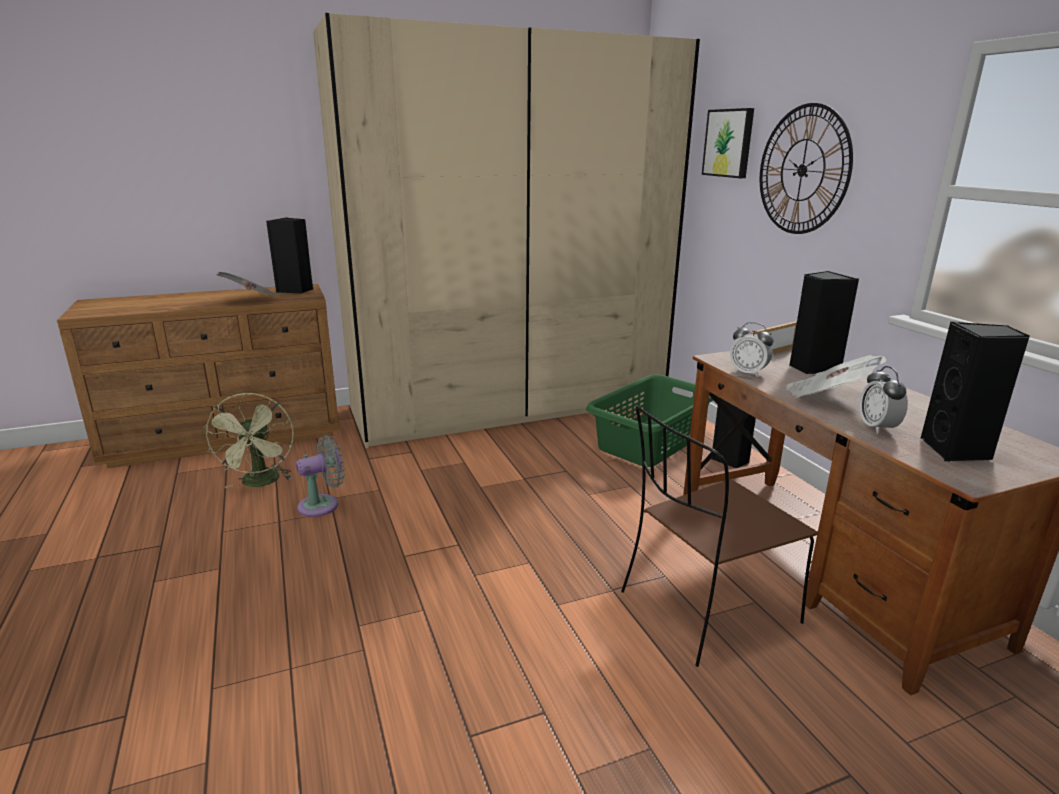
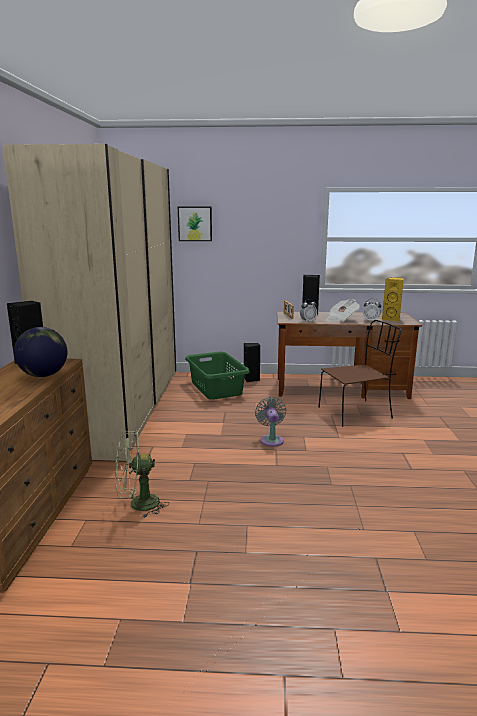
camera: 65 degrees left, 5 degrees down
green fan [203,393,294,488] -> green fan turned 150 degrees clockwise [115,431,169,518]
newspaper [216,272,283,296] -> globe [14,327,67,377]
grey fan [296,436,345,517] -> grey fan moved to [255,397,286,447]
brown chair [621,406,818,667] -> brown chair turned 105 degrees counterclockwise [318,320,401,427]
wall clock [760,103,853,234] -> none
black speaker [920,321,1030,462] -> yellow speaker [382,277,404,322]

